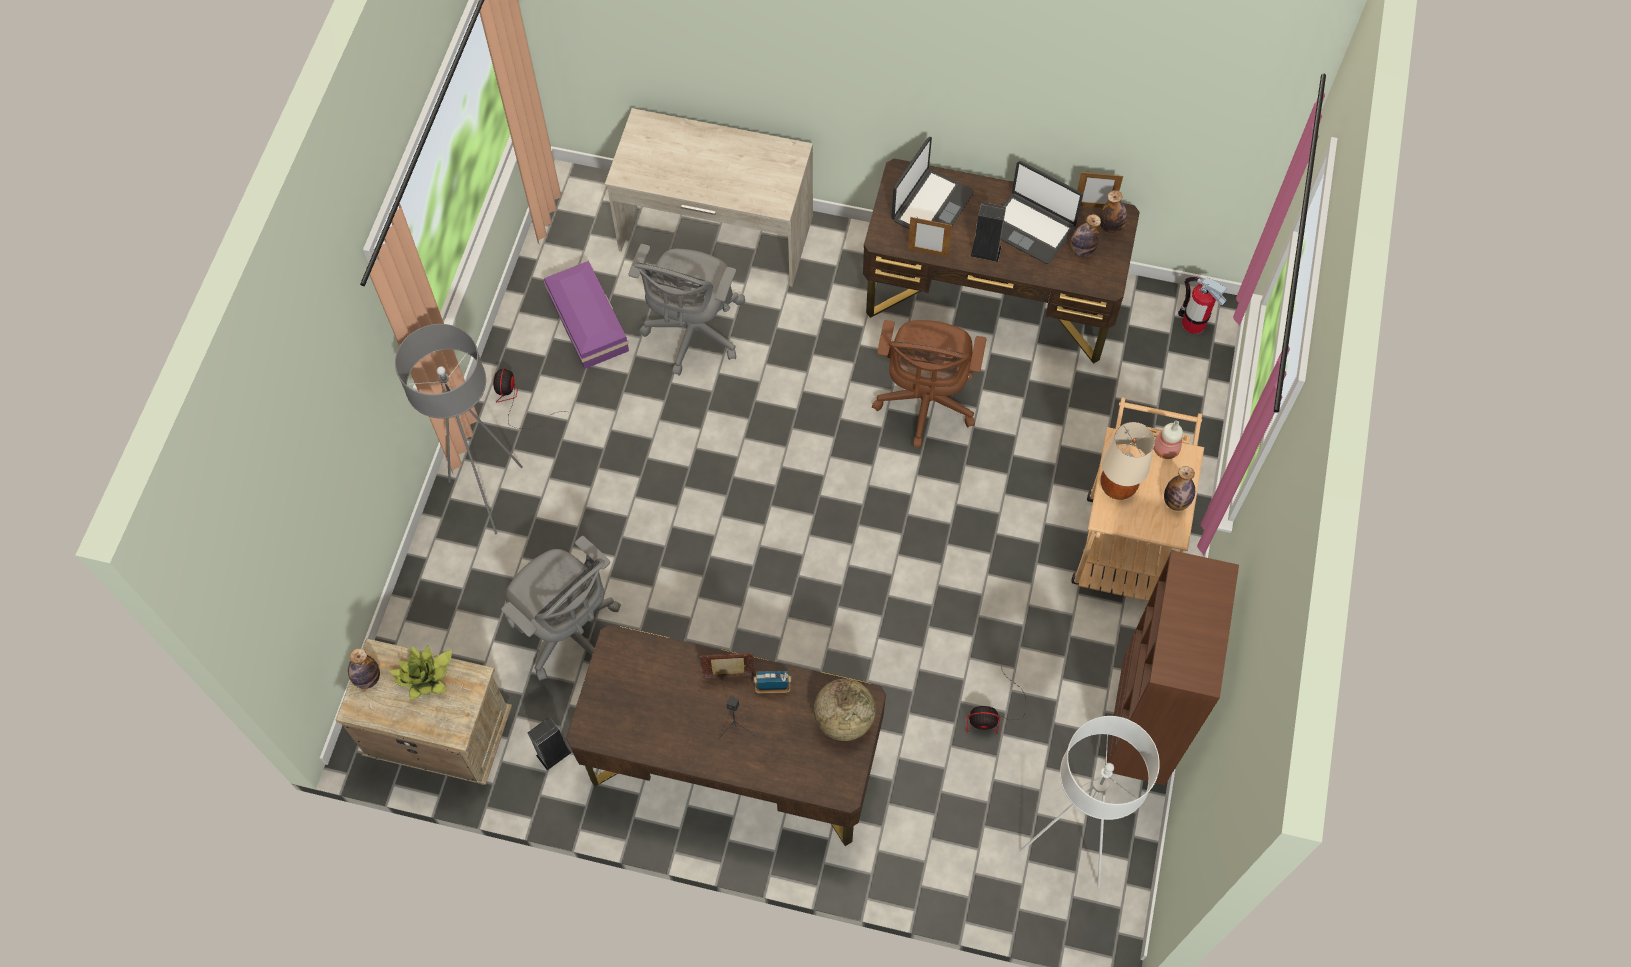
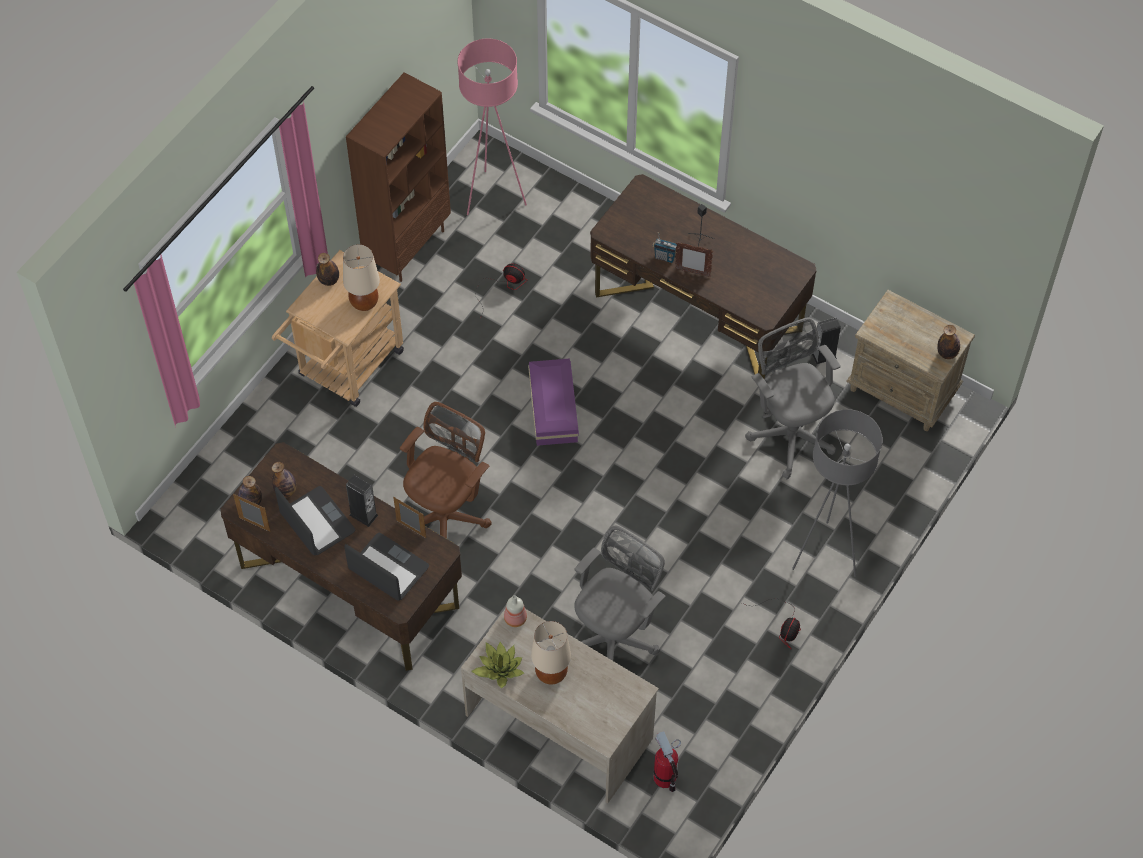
camera: 160 degrees left, 5 degrees down
potted plant [389,646,453,700] -> potted plant moved to [471,642,524,688]
purple storage box [544,261,629,369] -> purple storage box moved to [528,358,579,446]
globe [814,679,876,741] -> none
laptop [891,137,974,229] -> laptop turned 75 degrees clockwise [344,533,429,601]
white floor lamp [1019,716,1160,888] -> pink floor lamp [458,39,527,215]
bottle [1154,421,1183,459] -> bottle moved to [504,595,527,627]
fire extinguisher [1178,277,1228,334] -> fire extinguisher moved to [654,731,681,792]
none -> beige table lamp [531,621,571,685]

